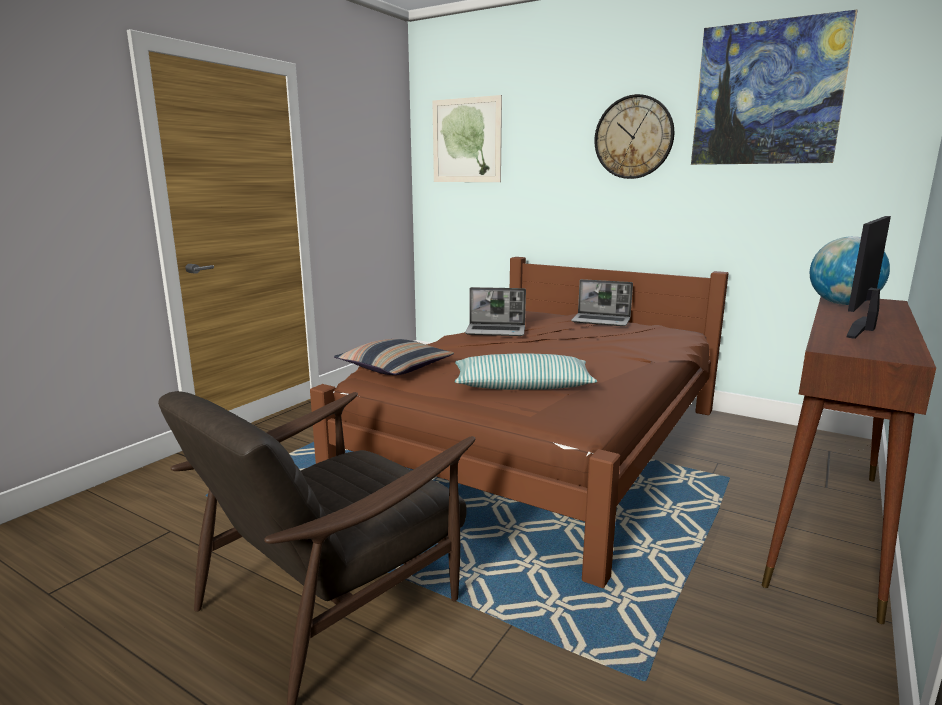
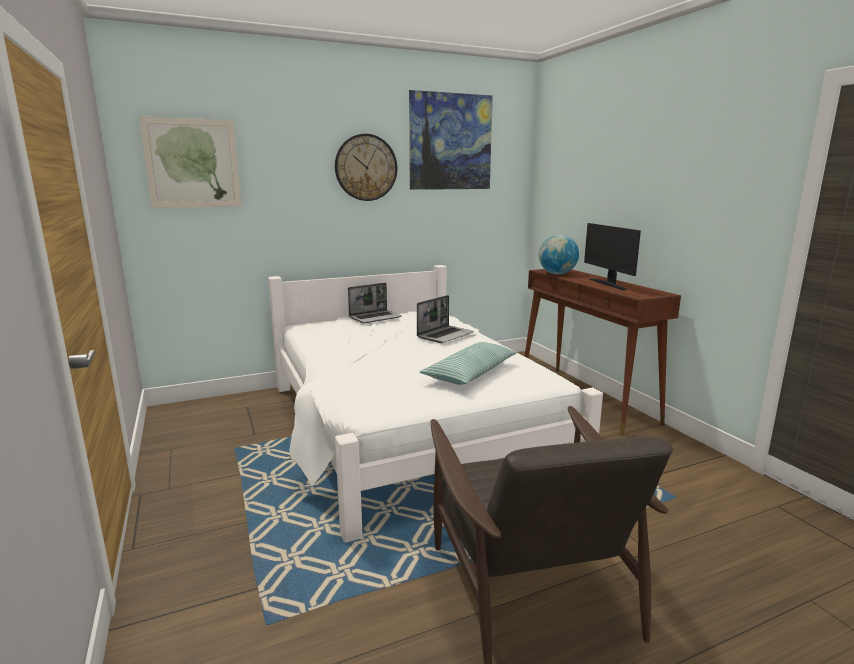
camera: 55 degrees left, 0 degrees up
brown bed [310,257,729,588] -> white bed [268,265,603,543]
pillow [334,339,454,375] -> none
laptop [465,287,526,336] -> laptop moved to [417,295,474,343]

